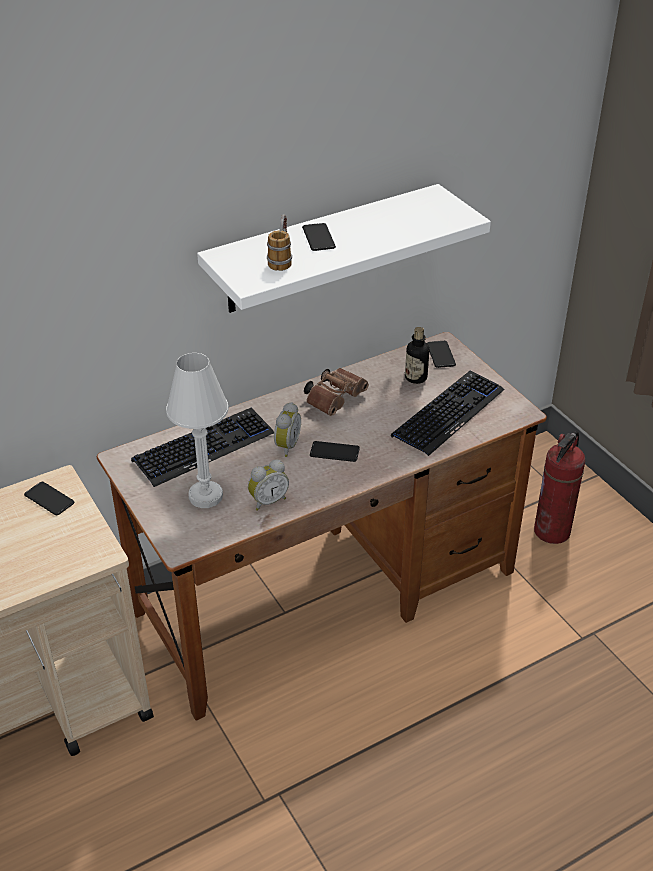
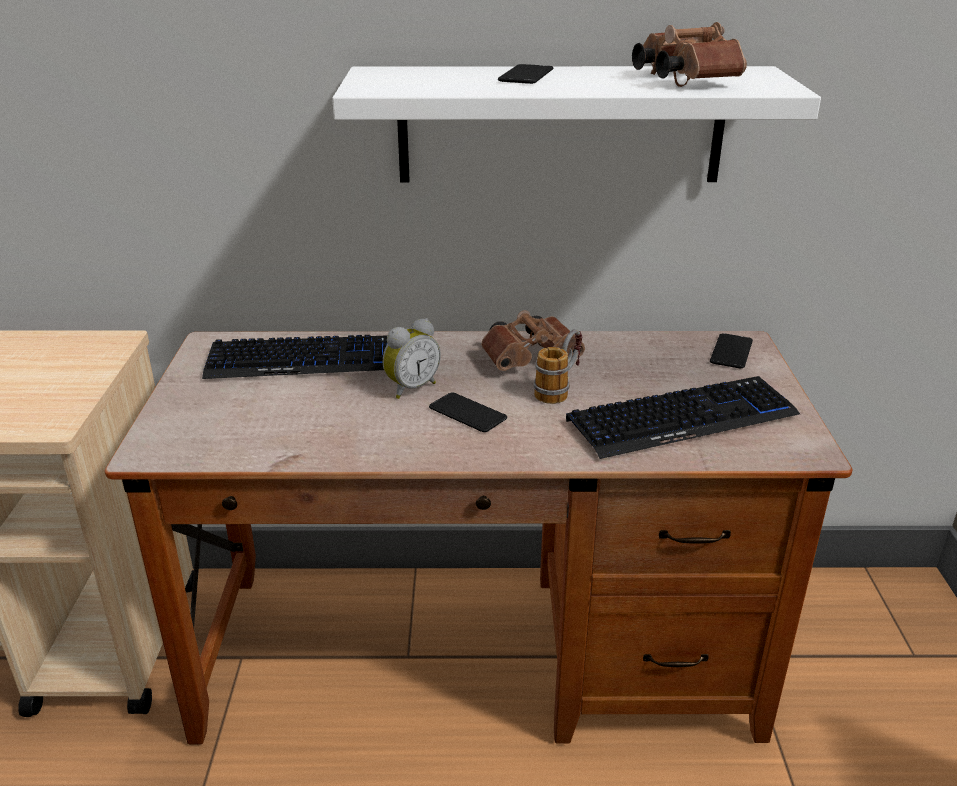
camera: 30 degrees right, 10 degrees down
phone [24,482,75,515] -> none
white table lamp [166,353,229,508] -> none
alarm clock [248,460,289,511] -> none
mug [267,214,292,271] -> mug moved to [533,329,583,404]
bottle [405,327,429,384] -> none
fire extinguisher [534,431,585,544] -> none
none -> brown binoculars [632,22,747,87]

